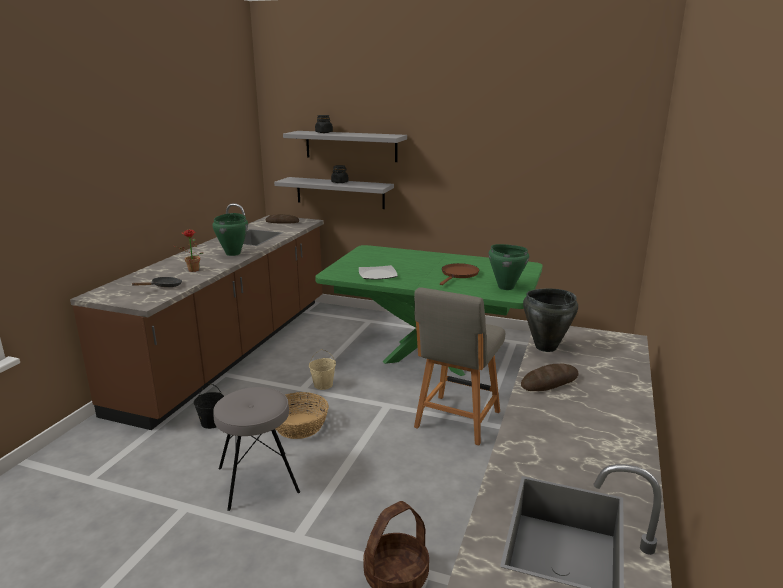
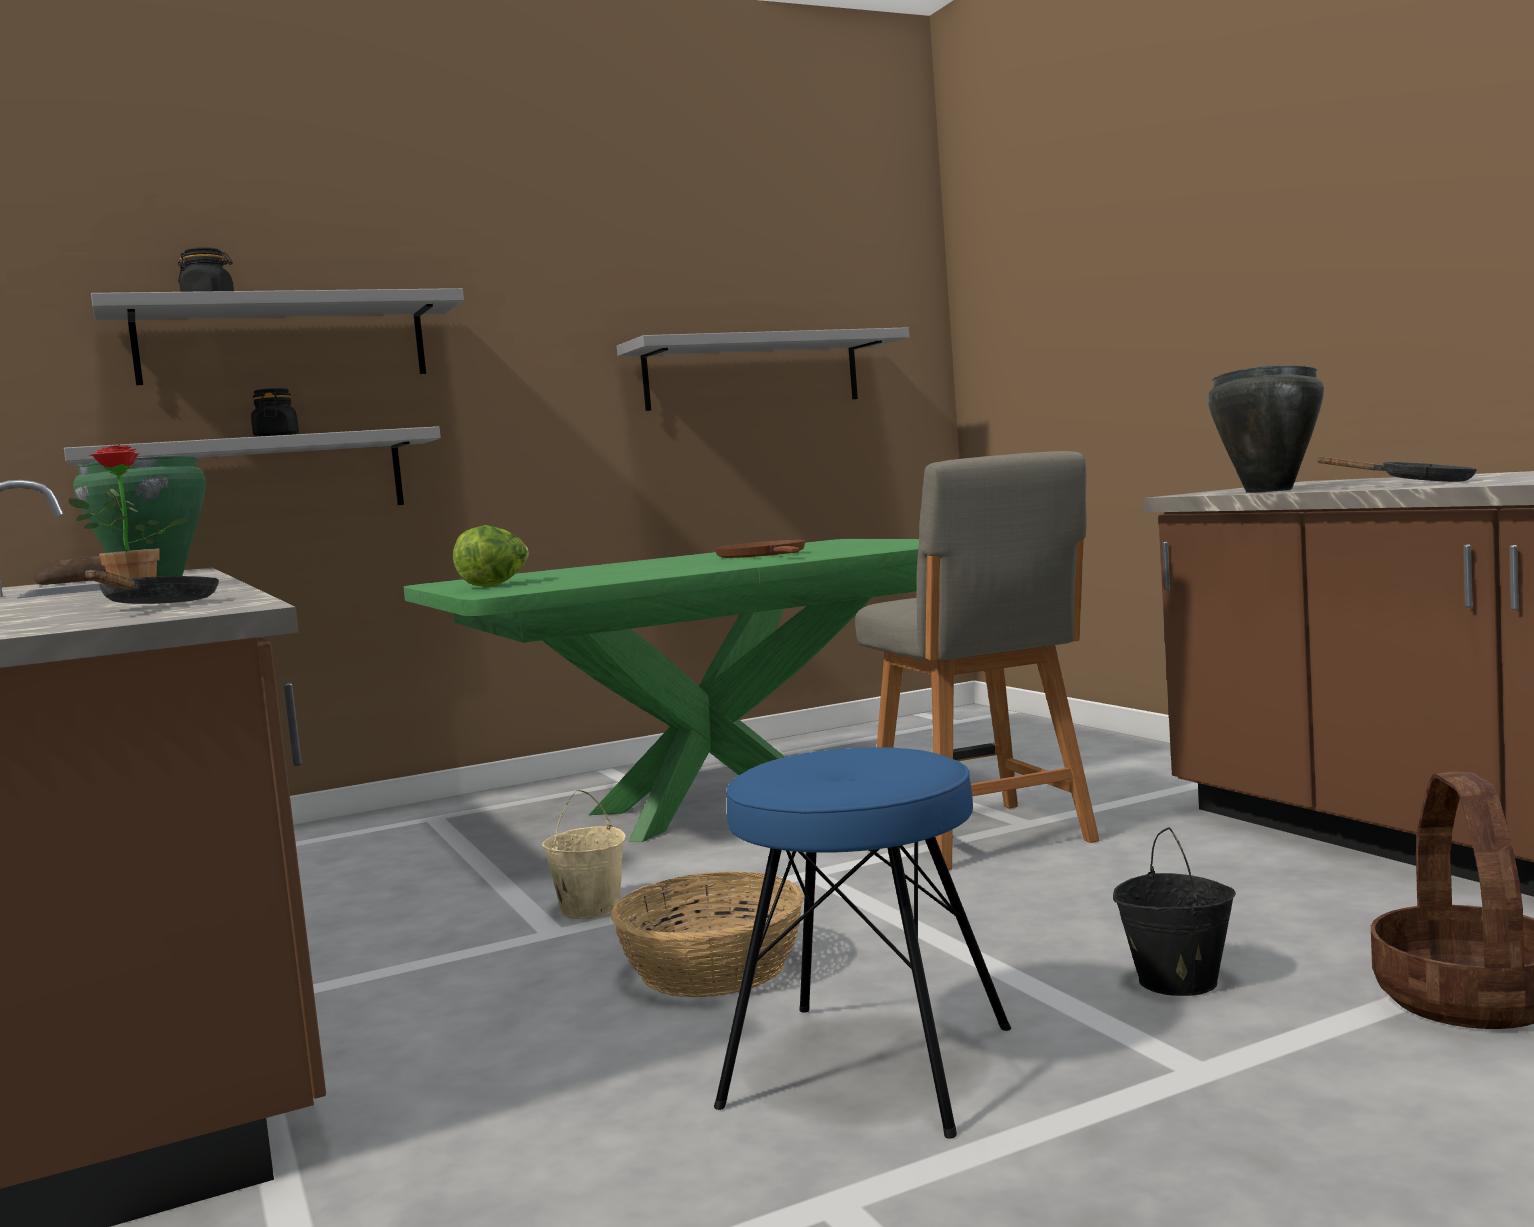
camera: 45 degrees left, 15 degrees down
black bucket [194,384,224,429] -> black bucket moved to [1113,827,1236,996]
grey stool [213,387,300,511] -> blue stool [714,747,1011,1139]
plate [359,265,398,280] -> none
green cooking pot [488,244,529,290] -> none
bread [521,364,579,391] -> black frying pan [1315,457,1477,482]
none -> lettuce [453,525,529,587]
none -> grey shelf [617,327,909,411]

